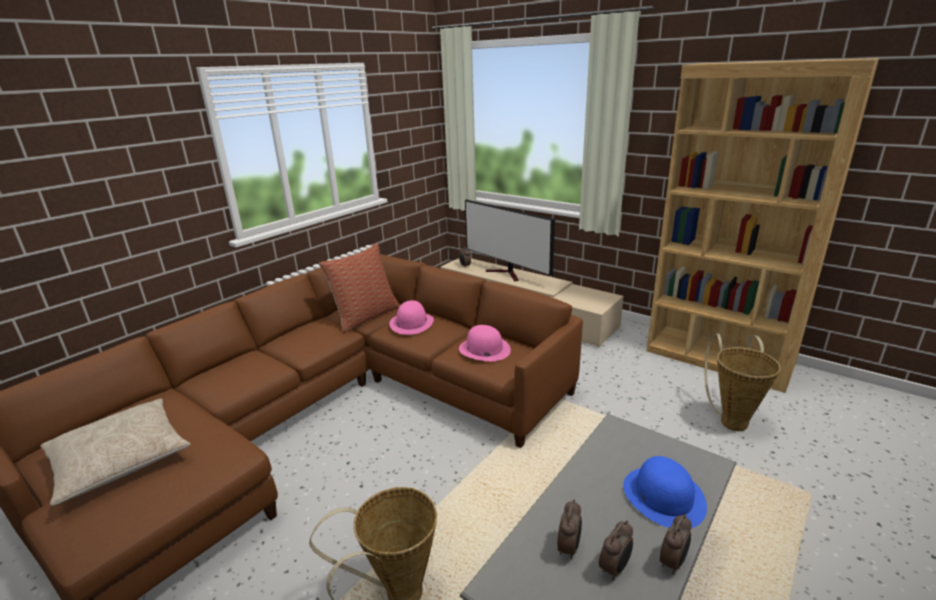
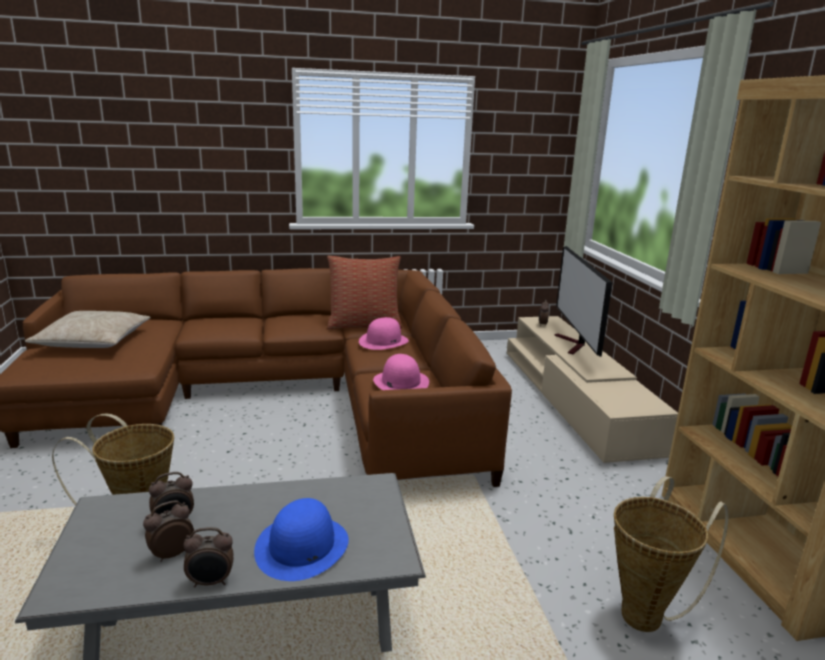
camera: 40 degrees right, 5 degrees down
alarm clock [599,520,633,581] -> alarm clock turned 150 degrees clockwise [143,500,194,562]

